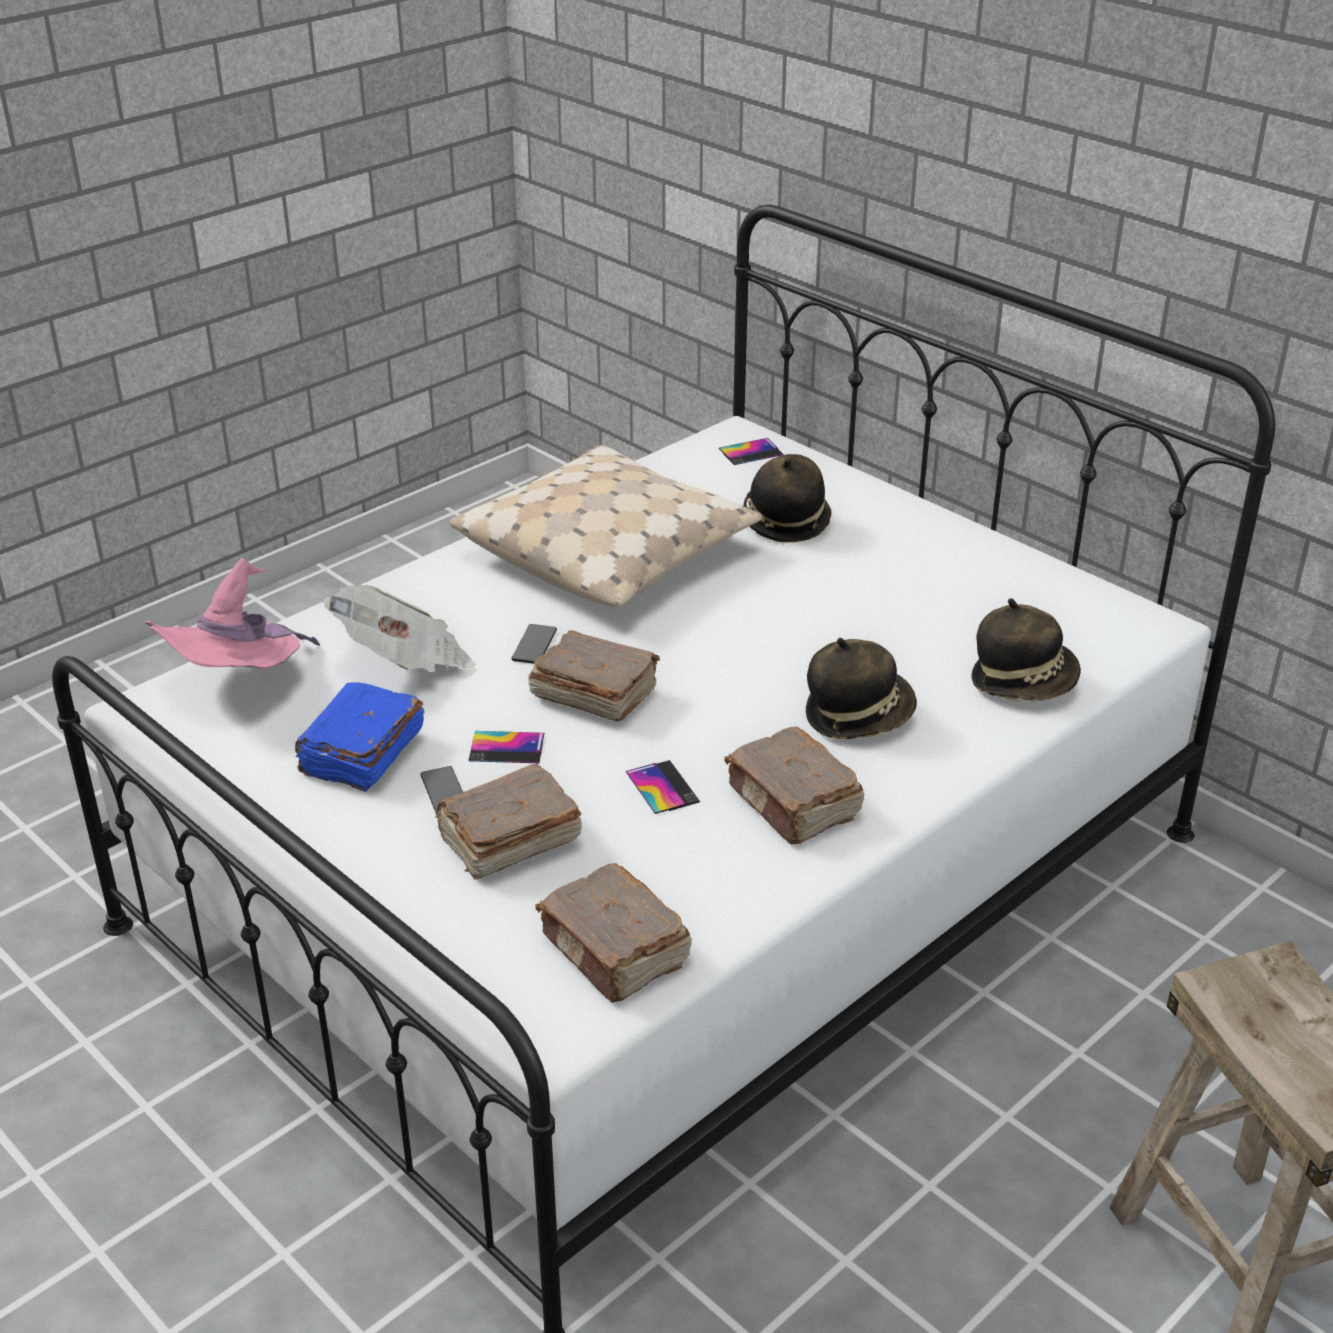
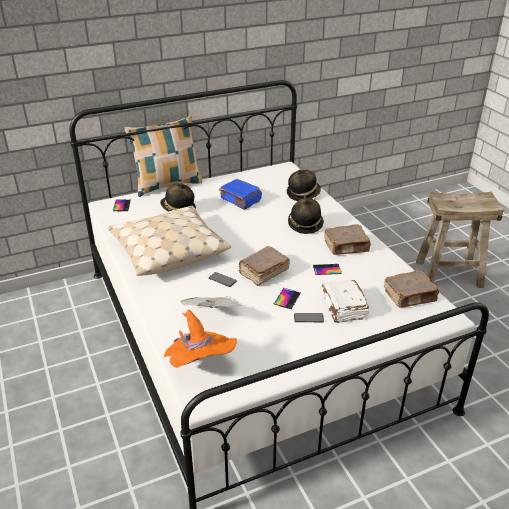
camera: 70 degrees left, 0 degrees up
pink hat [144,558,320,669] -> orange hat [164,310,237,368]
blue book [295,683,424,792] -> blue book moved to [219,179,262,209]
brown book [435,764,582,880] -> white book [322,279,369,323]
none -> pillow [125,116,202,197]

